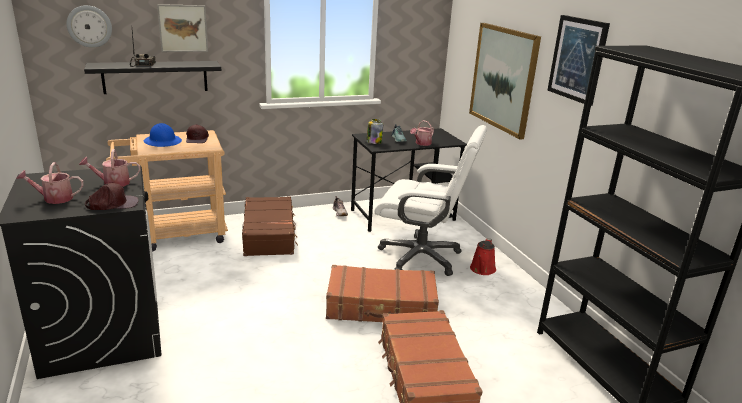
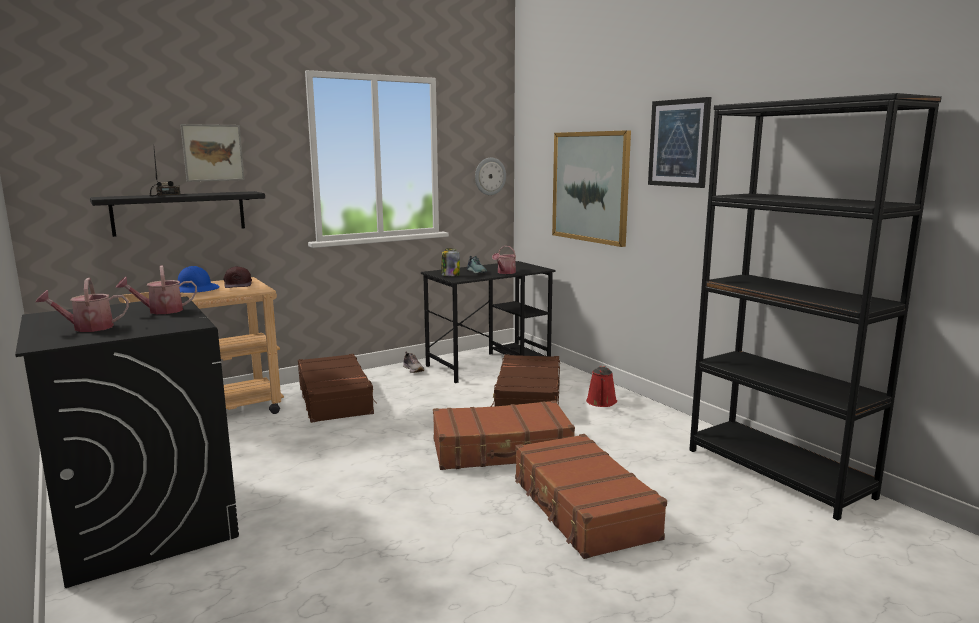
camera: 10 degrees left, 10 degrees down
wall clock [66,5,112,48] -> wall clock moved to [475,158,506,195]
brown cap [85,183,139,210] -> none
white office chair [375,125,487,276] -> brown suitcase [490,354,560,407]

